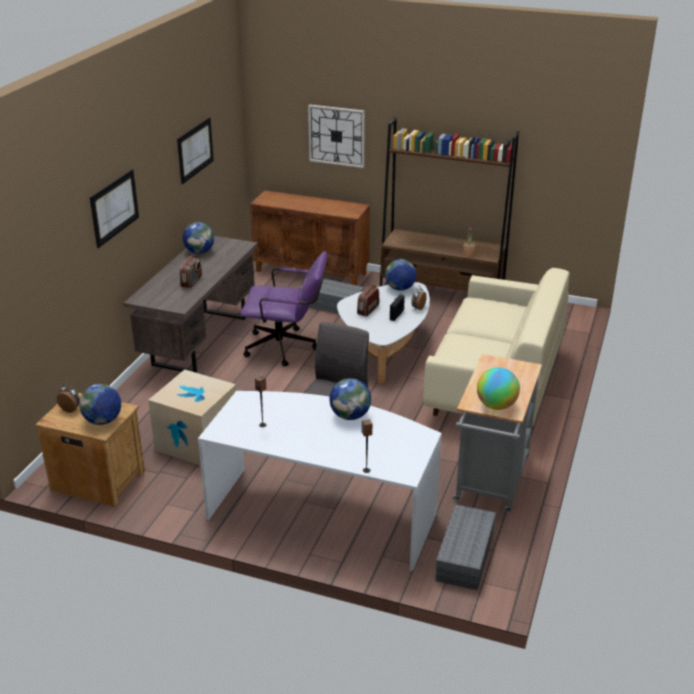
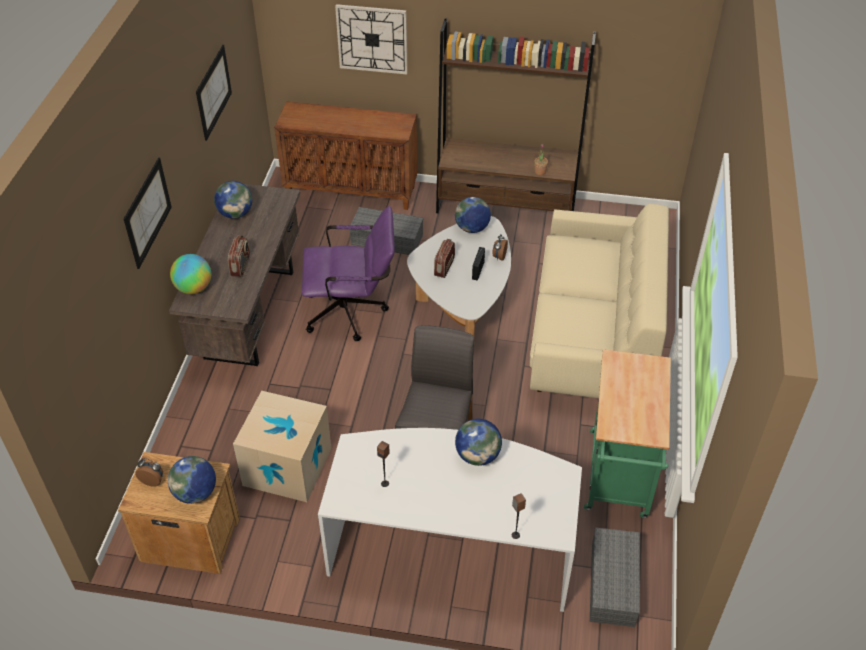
camera: 10 degrees left, 15 degrees up
grey cart [453,354,542,513] -> green cart [584,349,671,518]
globe [477,367,520,410] -> globe moved to [170,254,211,294]

